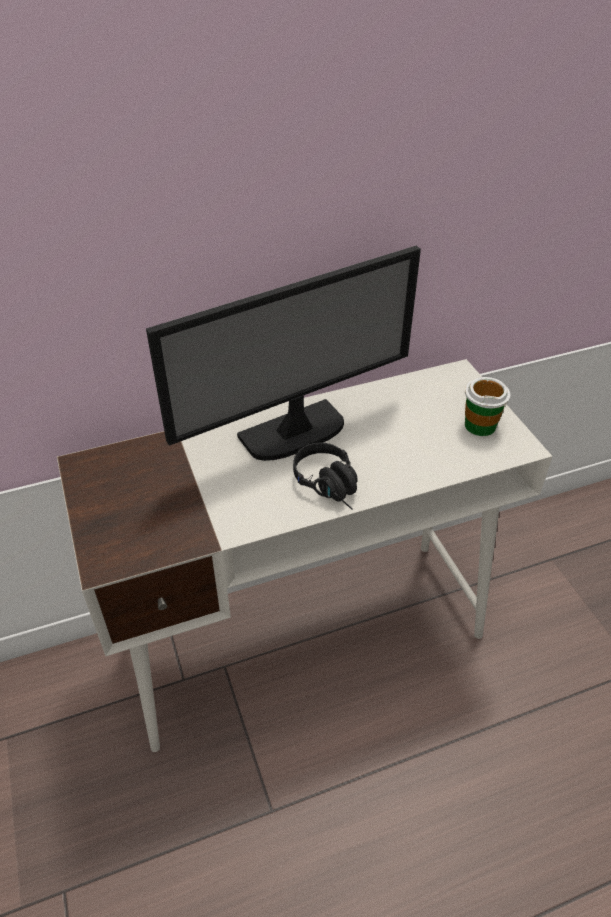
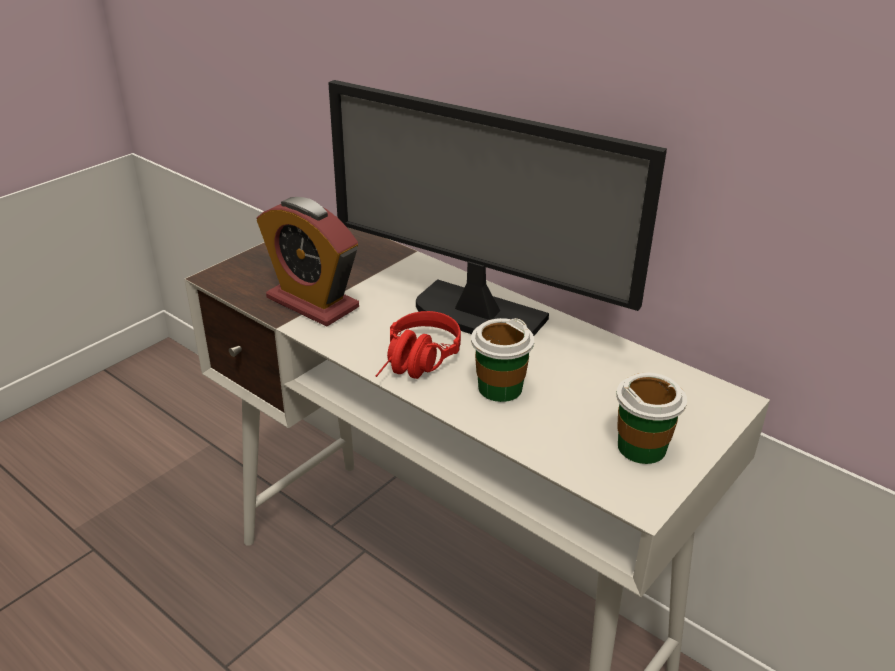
camera: 60 degrees right, 10 degrees down
black headphones [293,442,358,510] -> red headphones [376,311,461,379]
none -> alarm clock [256,197,359,327]
none -> cup [471,318,534,402]

